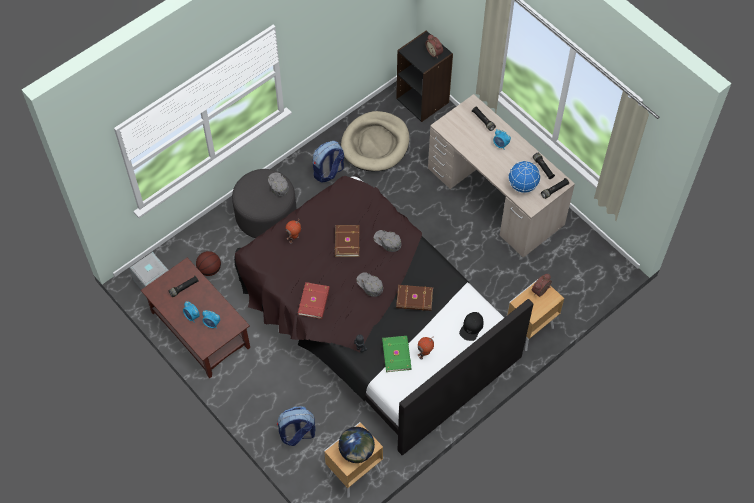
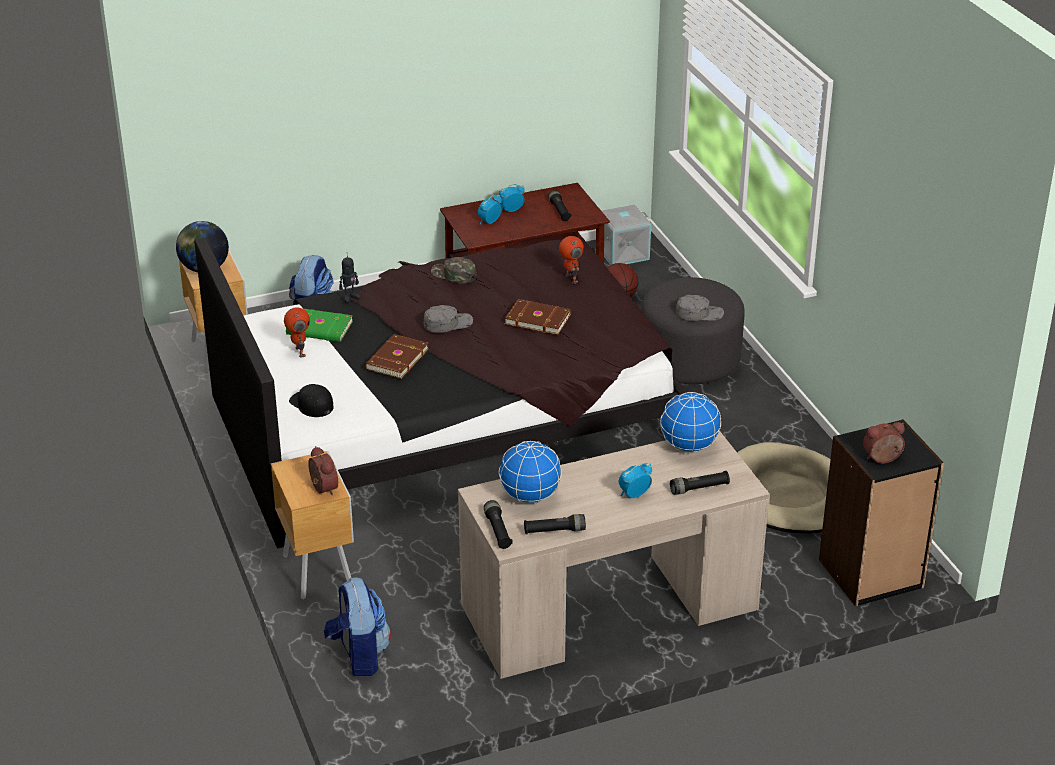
camera: 110 degrees right, 25 degrees down
red book [298,282,330,319] -> green cap [431,257,476,284]
backpack [313,141,344,182] -> backpack moved to [324,578,391,676]
grey cap [374,230,401,252] -> none
none -> globe [660,392,721,453]

